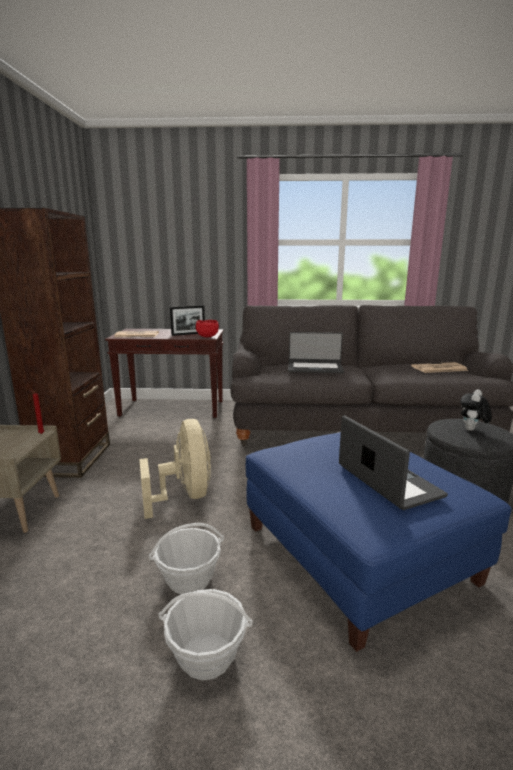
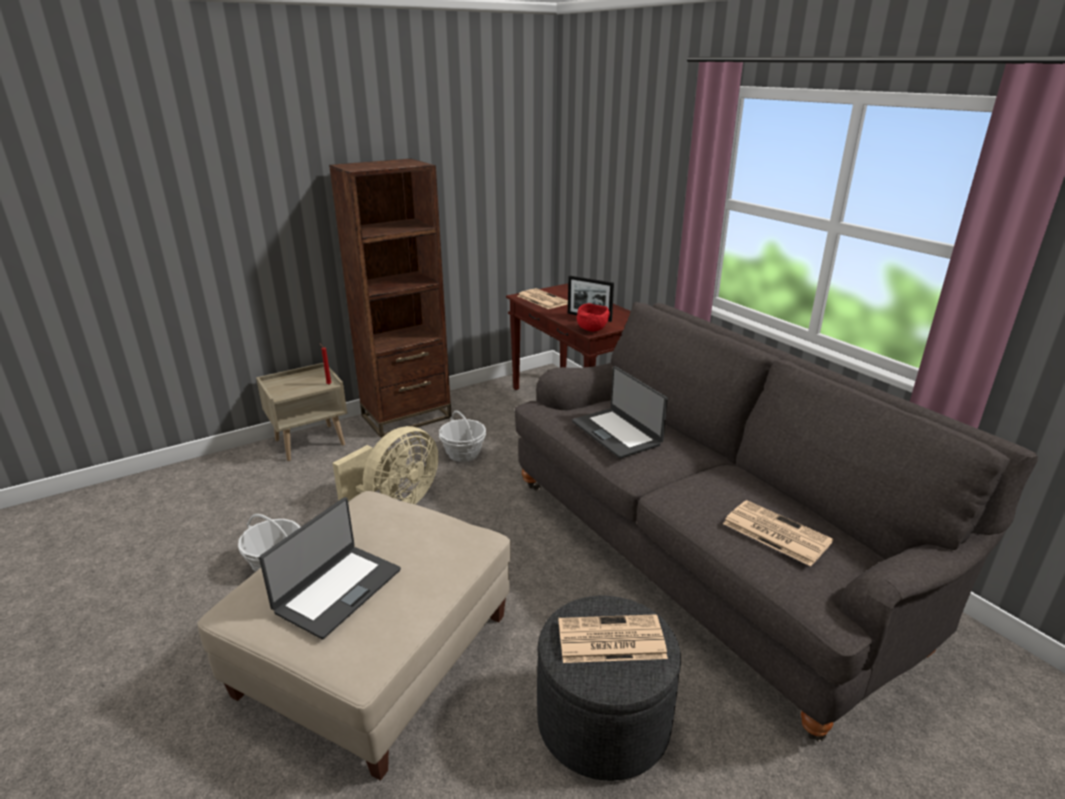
camera: 55 degrees right, 10 degrees up
basket [159,589,253,680] -> basket moved to [439,410,486,462]
blue ottoman [246,432,512,652] -> beige ottoman [197,491,511,781]
plush toy [460,389,492,431] -> newspaper [559,614,668,663]

